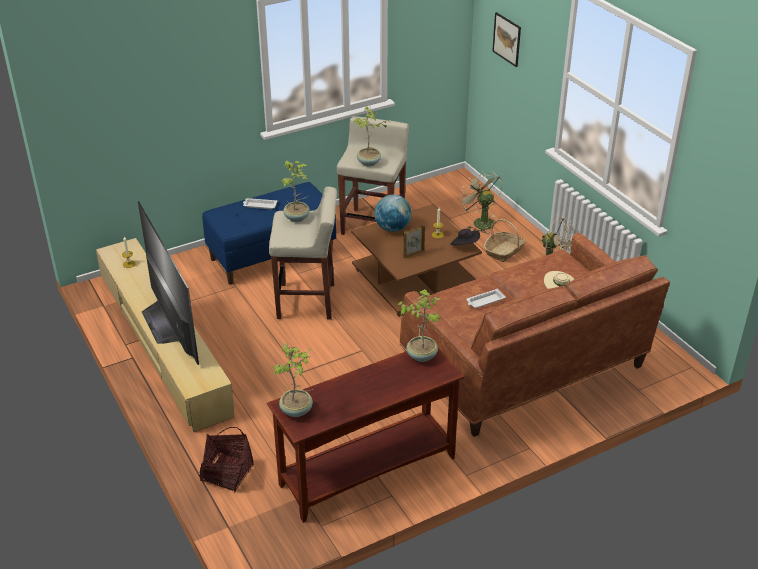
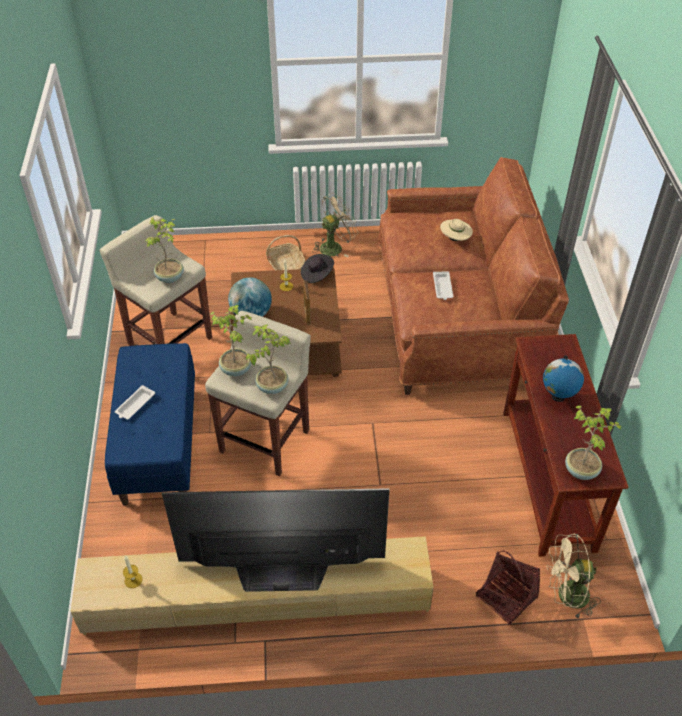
camera: 65 degrees left, 10 degrees up
potted plant [397,289,441,362] -> potted plant moved to [246,324,291,394]
beige fan [458,171,503,234] -> beige fan moved to [546,534,601,619]
picture [492,12,521,67] -> none
none -> globe [543,355,584,402]

